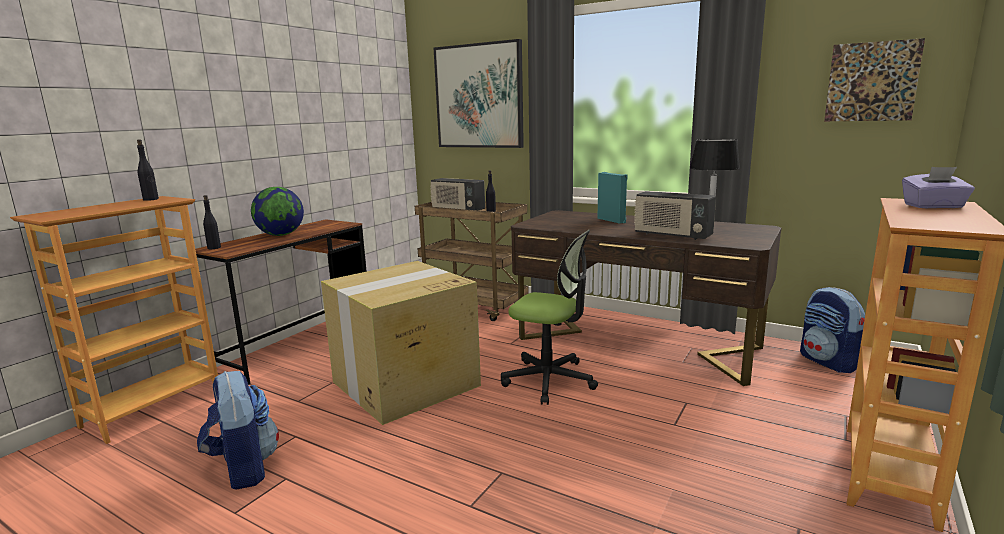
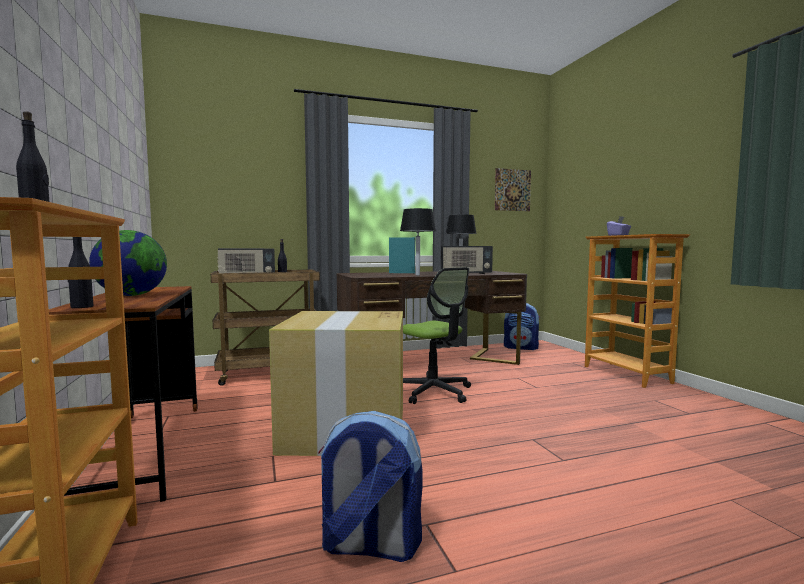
camera: 50 degrees left, 10 degrees down
picture [434,39,524,148] -> none
office chair [501,230,598,405] -> office chair turned 75 degrees clockwise [403,267,471,404]
none -> black table lamp [400,208,436,276]

